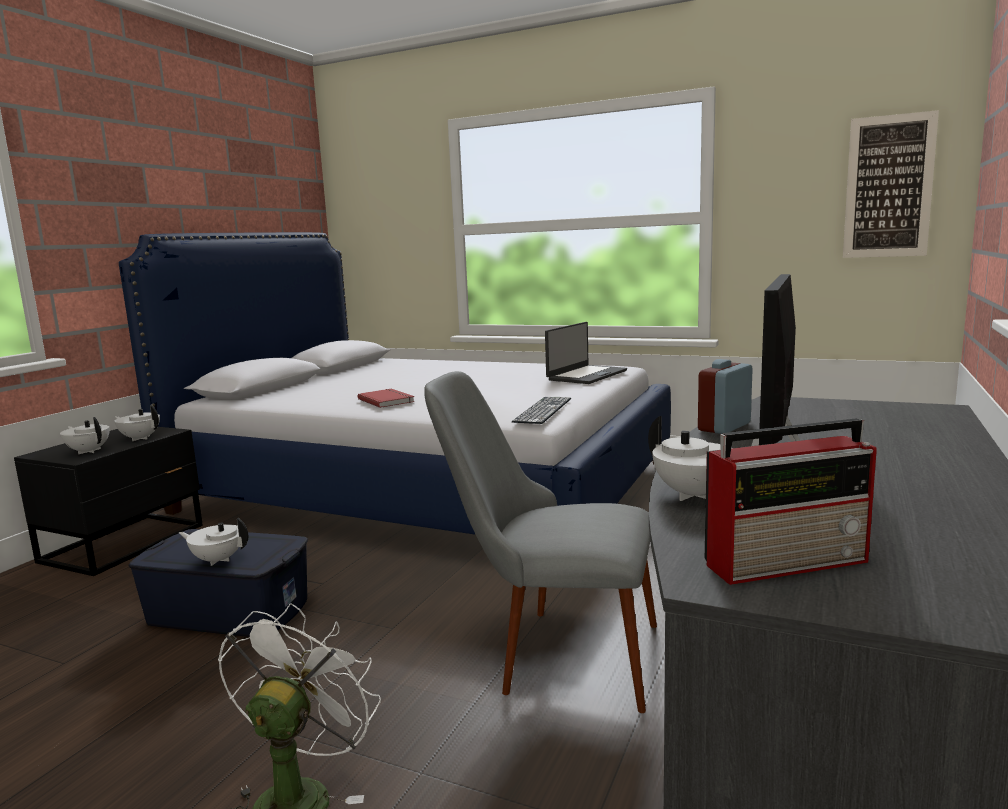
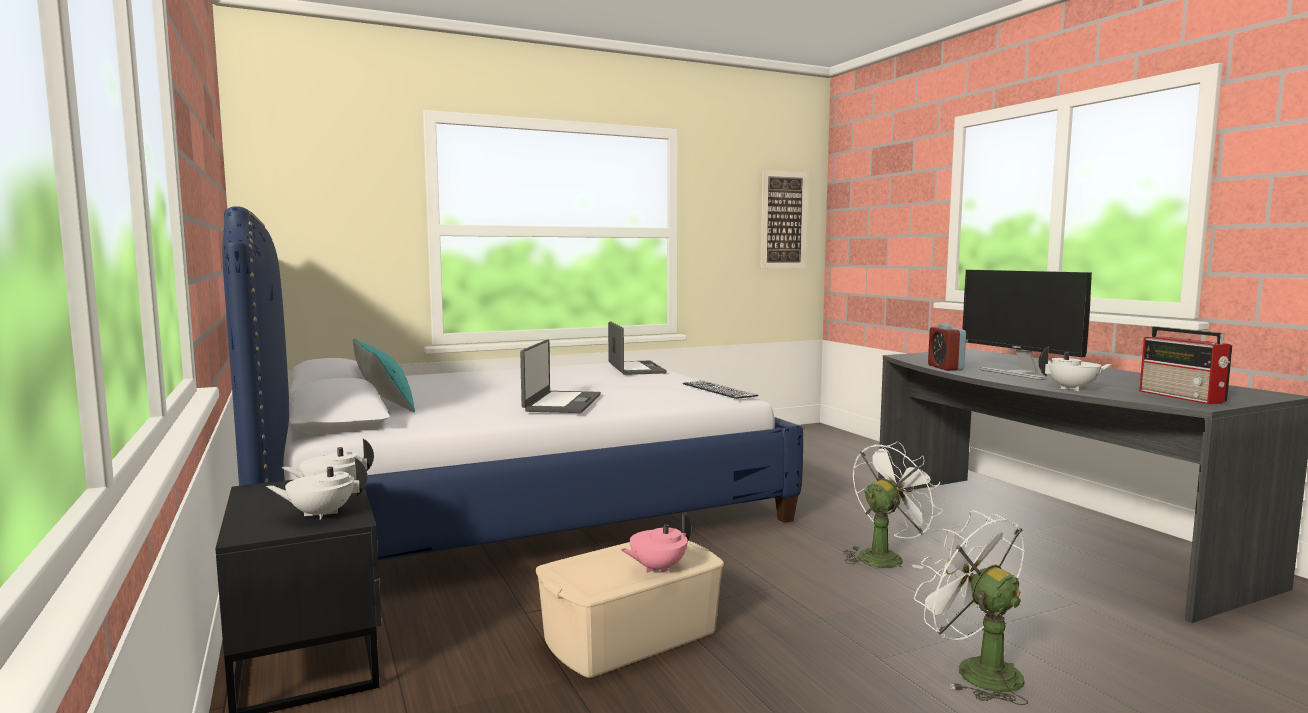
camera: 50 degrees left, 5 degrees down
blue storage box [128,529,308,637] -> beige storage box [536,541,724,678]
white teapot [179,518,248,566] -> pink teapot [621,513,691,573]
red book [357,389,415,408] -> laptop [520,339,601,413]
grey chair [424,371,657,713] -> white fan [843,441,943,569]
radio [705,418,877,585] -> radio turned 135 degrees clockwise [1139,326,1232,404]
none -> turquoise pillow [353,339,415,412]

